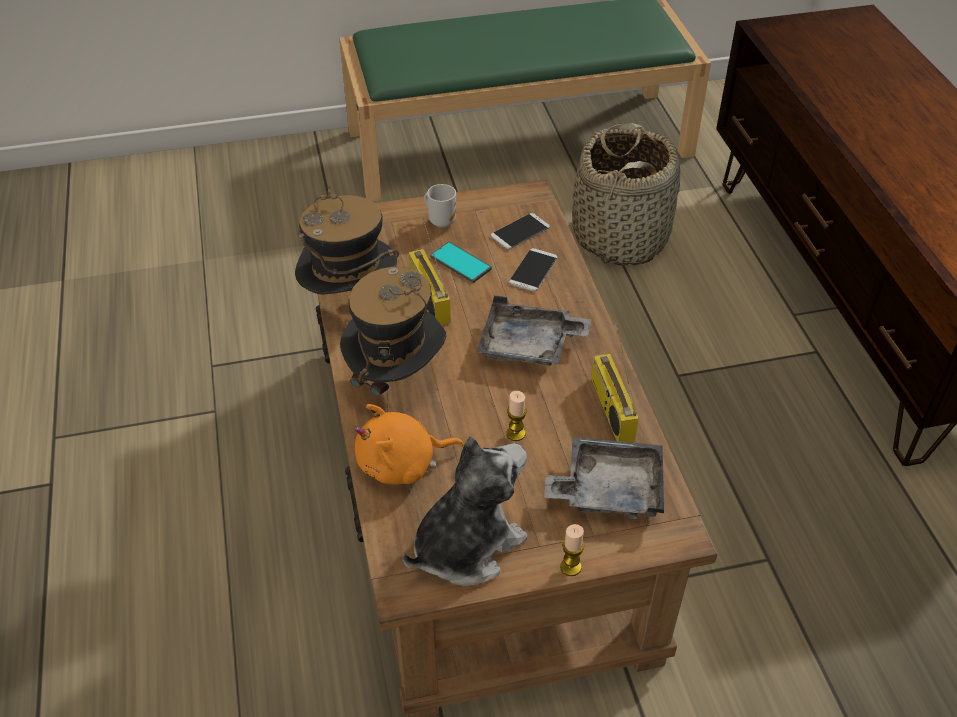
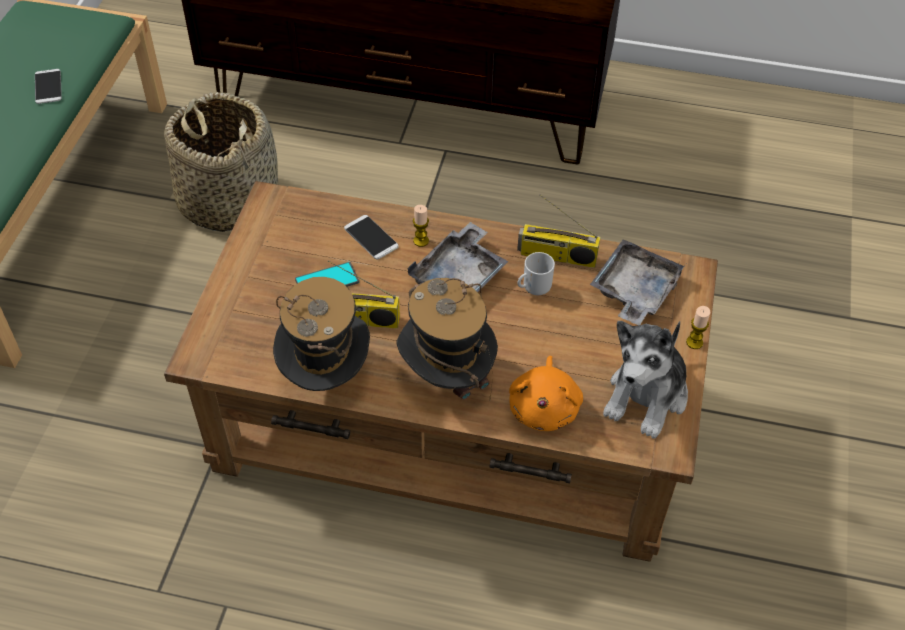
camera: 65 degrees left, 5 degrees up
plush toy [402,436,527,586] -> plush toy turned 135 degrees counterclockwise [603,321,688,439]
mug [424,184,456,228] -> mug moved to [517,252,555,295]
phone [491,213,550,250] -> phone moved to [35,69,62,104]
candle [507,391,527,441] -> candle moved to [413,205,429,247]

